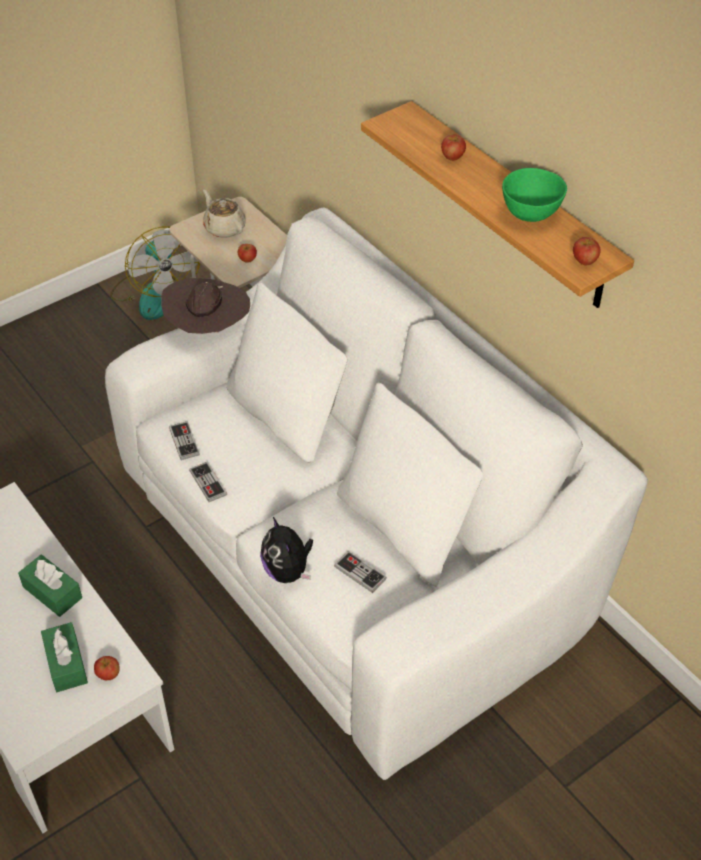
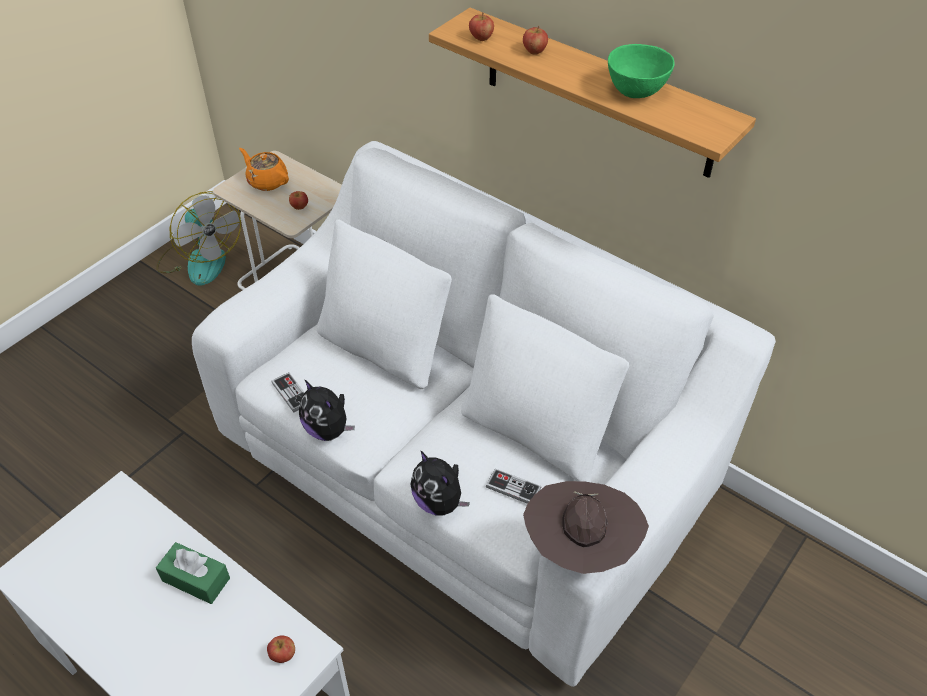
camera: 15 degrees left, 0 degrees up
green tissue box [41,622,88,692] -> none
brown hat [161,278,250,334] -> brown hat moved to [523,481,649,574]
game controller [189,462,227,502] -> plush toy [299,380,355,441]
beige teapot [203,190,246,238] -> orange teapot [239,148,289,191]
apple [573,237,601,265] -> apple moved to [469,12,494,41]

